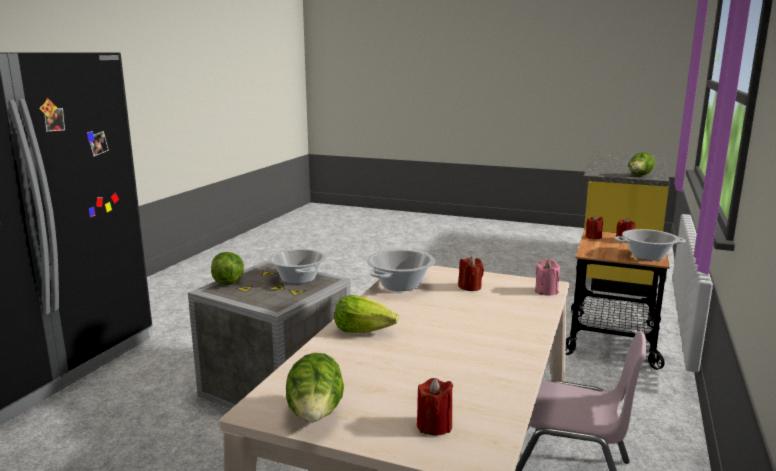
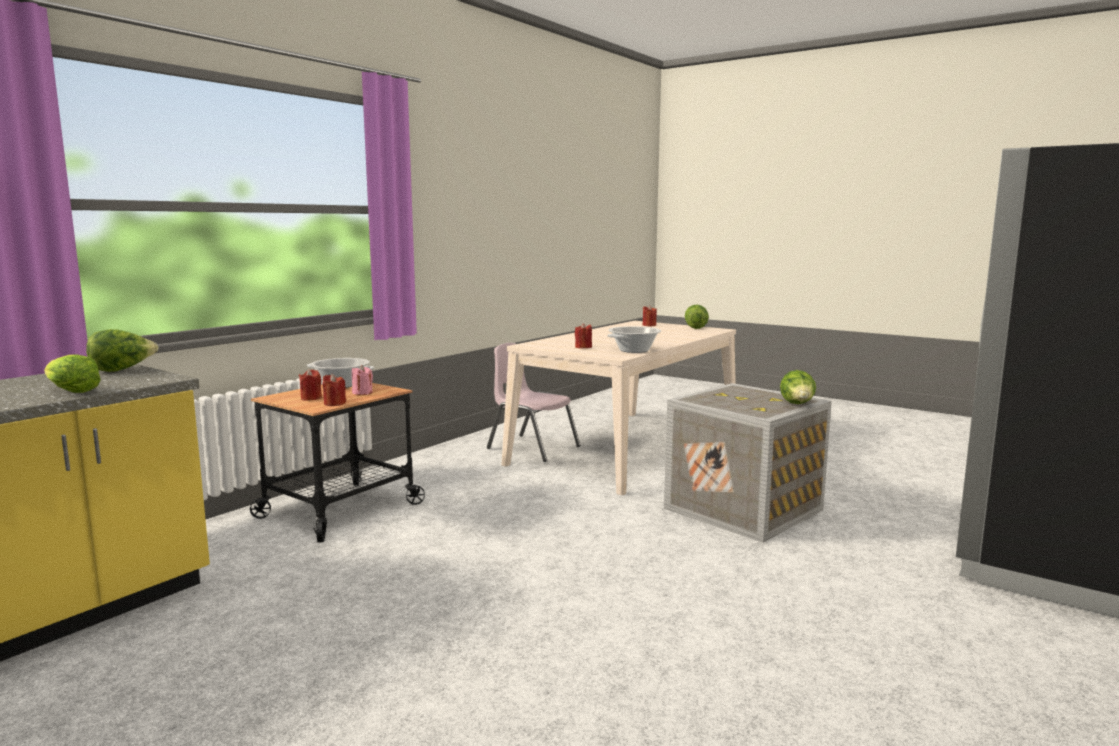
camera: 165 degrees left, 5 degrees down
cooking pot [268,249,327,284] -> none
lettuce [334,295,398,333] -> lettuce moved to [44,354,101,393]
pink candle [535,259,560,295] -> pink candle moved to [352,365,373,395]

